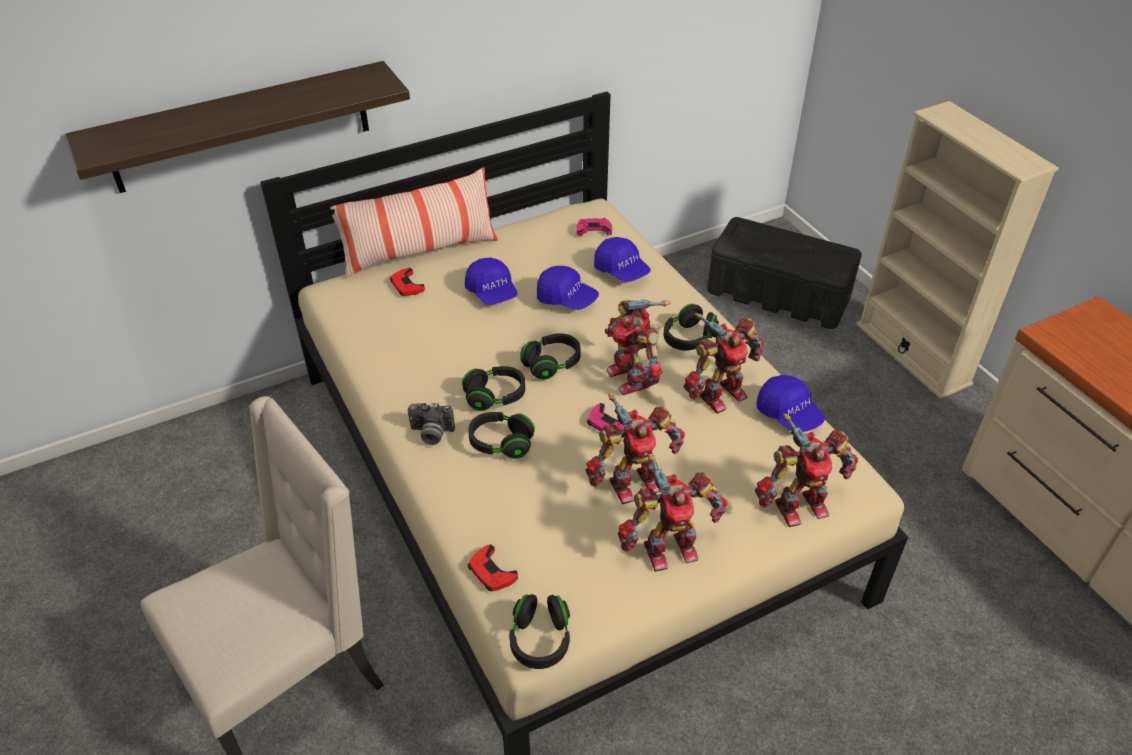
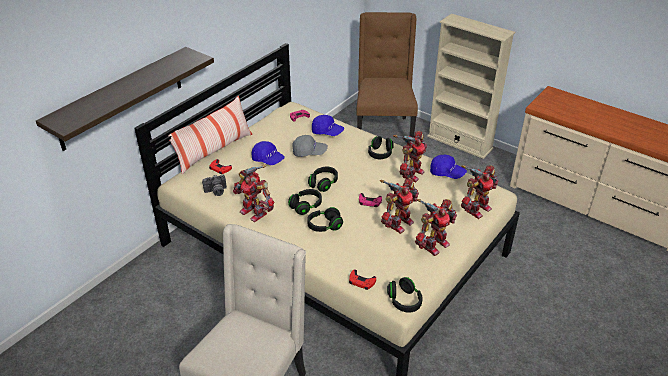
camera: 25 degrees left, 5 degrees down
camera [407,403,455,445] -> camera moved to [202,174,227,196]
blue cap [537,266,599,310] -> grey cap [292,135,328,157]
toy robot [605,300,670,395] -> toy robot moved to [233,165,274,222]
black storage box [707,217,862,329] -> brown chair [356,12,418,138]

